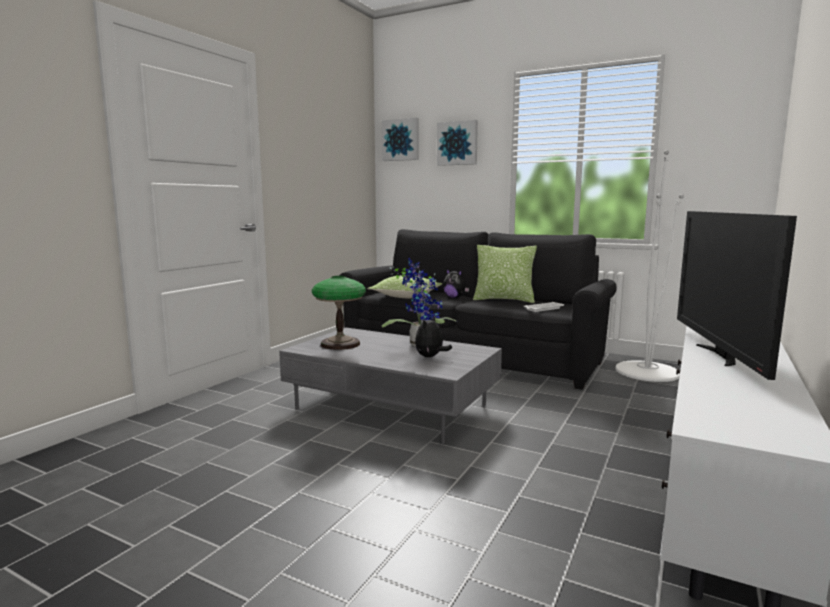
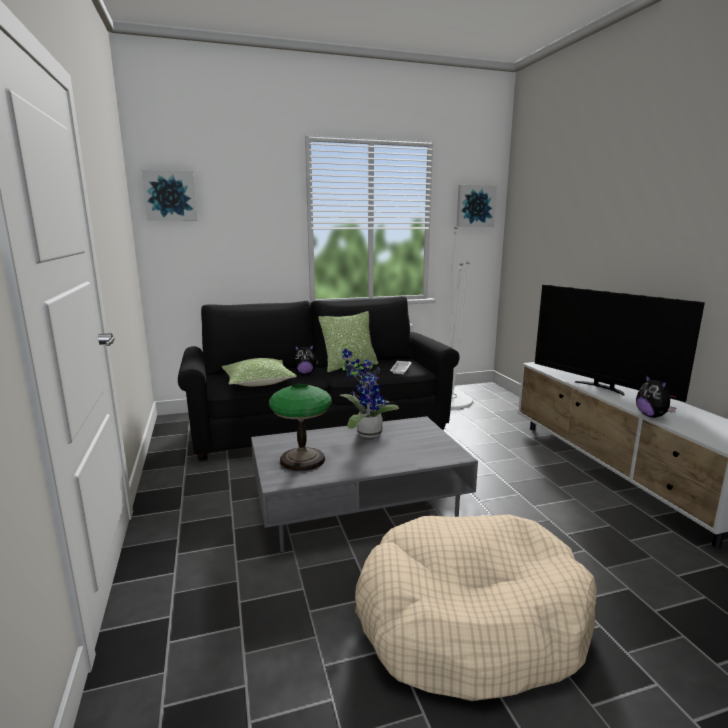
camera: 45 degrees left, 5 degrees up
plush toy [415,316,452,357] -> plush toy moved to [636,374,676,418]
picture [437,120,478,166] -> picture moved to [457,185,497,227]
none -> beige dog bed [355,515,597,701]

